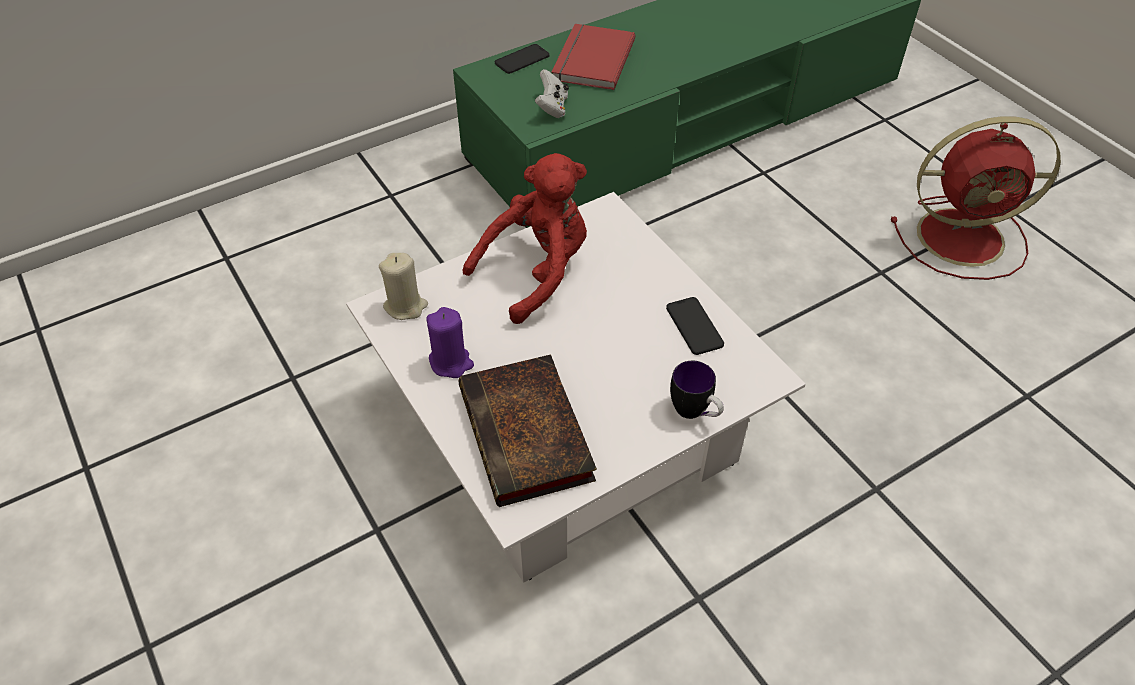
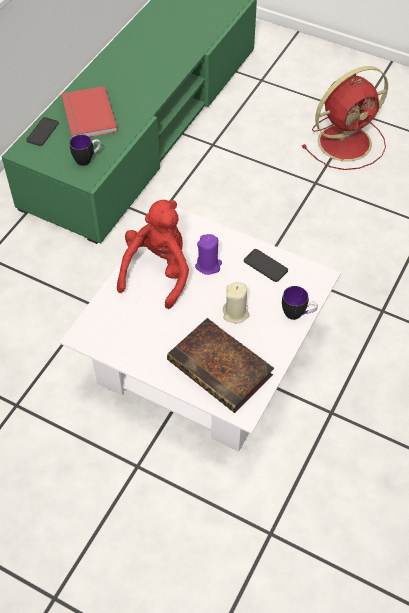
camera: 30 degrees left, 5 degrees up
beige candle [379,253,428,320] -> beige candle moved to [223,282,250,323]
purple candle [426,307,474,378] -> purple candle moved to [195,234,222,275]
white game controller [535,69,569,118] -> mug [70,135,101,166]

